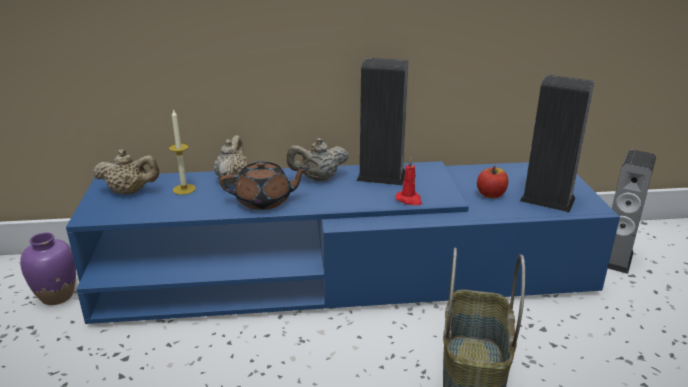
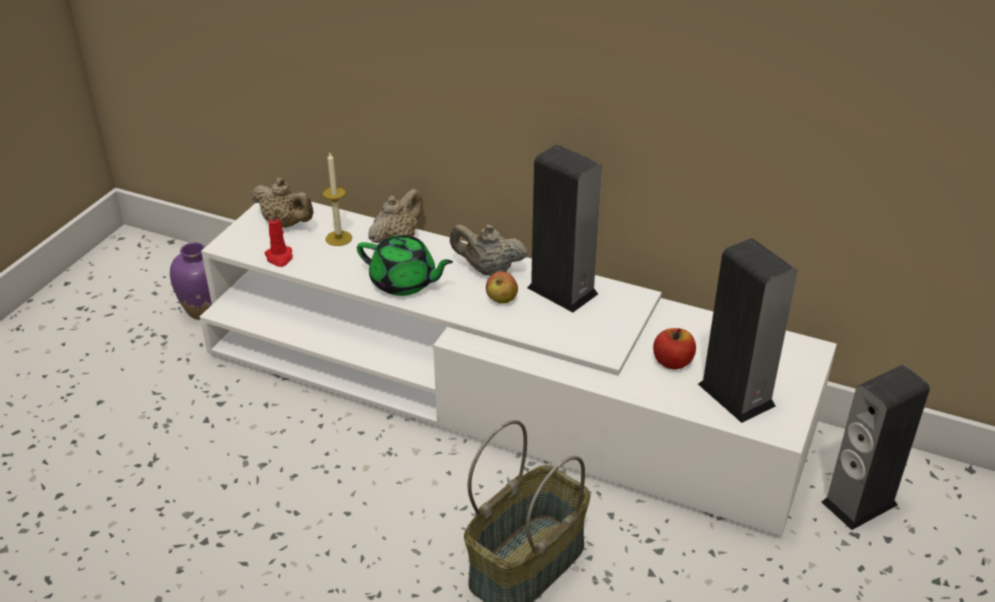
camera: 30 degrees right, 10 degrees up
blue tv stand [66,161,620,324] -> white tv stand [200,202,837,536]
brown teapot [219,161,309,210] -> green teapot [357,235,453,296]
red candle [395,157,422,205] -> red candle moved to [264,212,293,267]
none -> apple [486,271,518,304]

